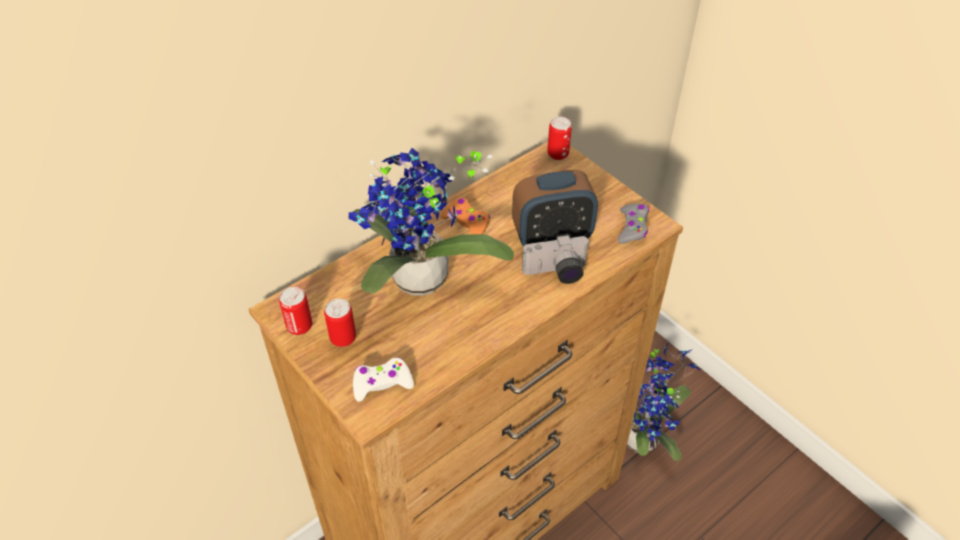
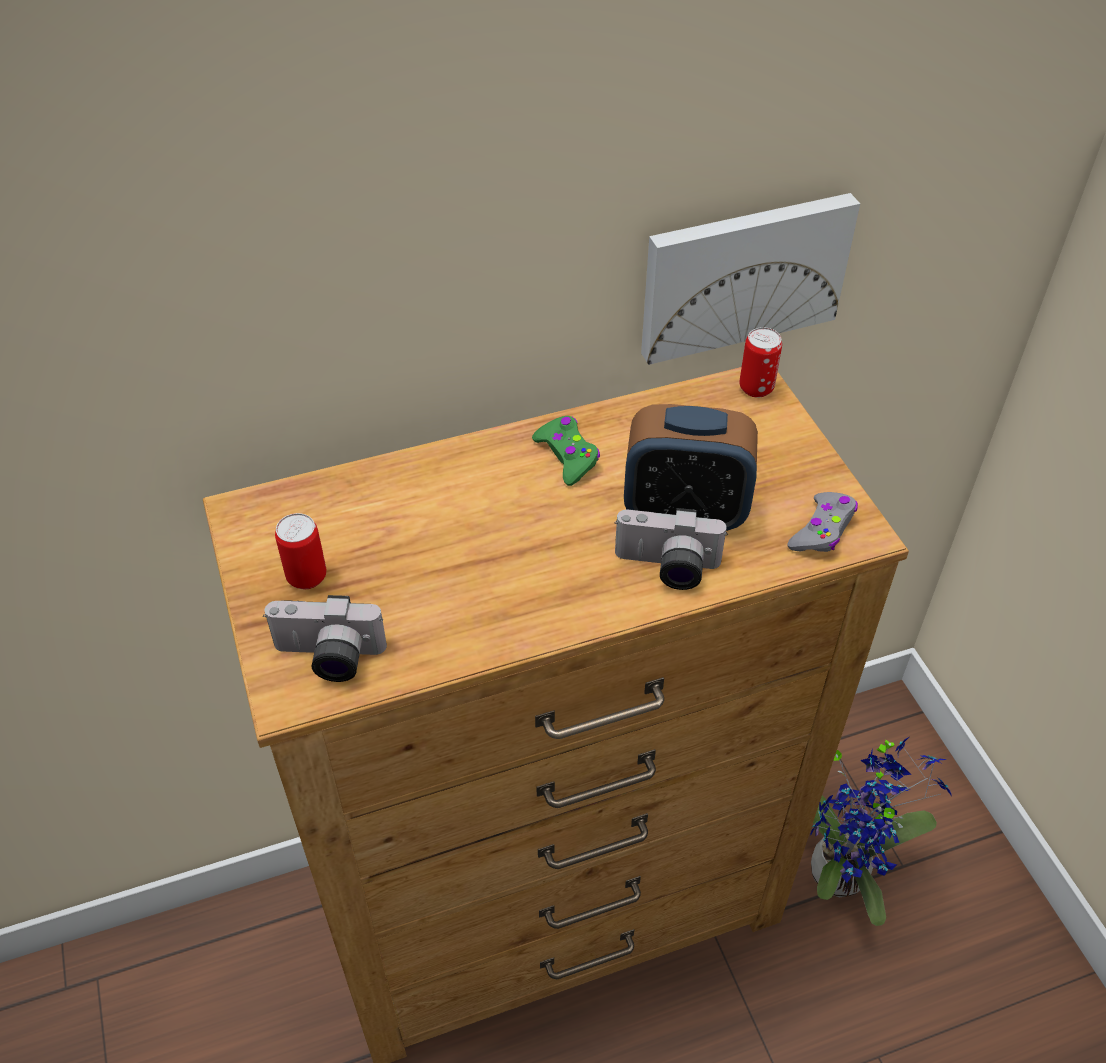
camera: 20 degrees right, 0 degrees up
can [279,287,312,335] -> none
potted plant [348,148,514,296] -> none
white game controller [353,357,414,402] -> camera [263,595,387,682]
orange game controller [441,198,490,234] -> green game controller [532,416,600,486]
none -> picture [641,193,860,365]

